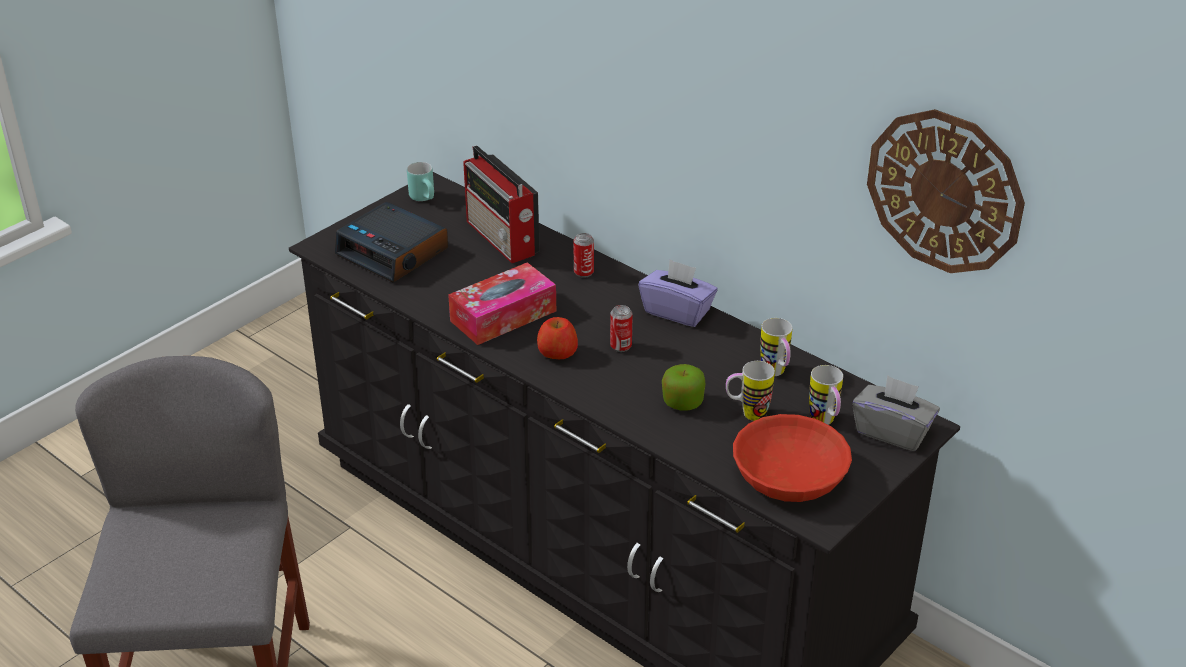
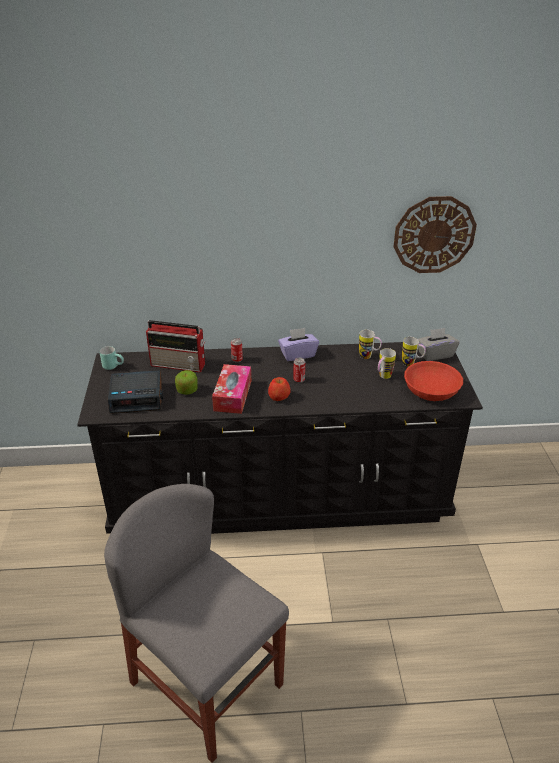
camera: 45 degrees left, 0 degrees up
apple [662,364,705,411] -> apple moved to [175,370,198,395]

